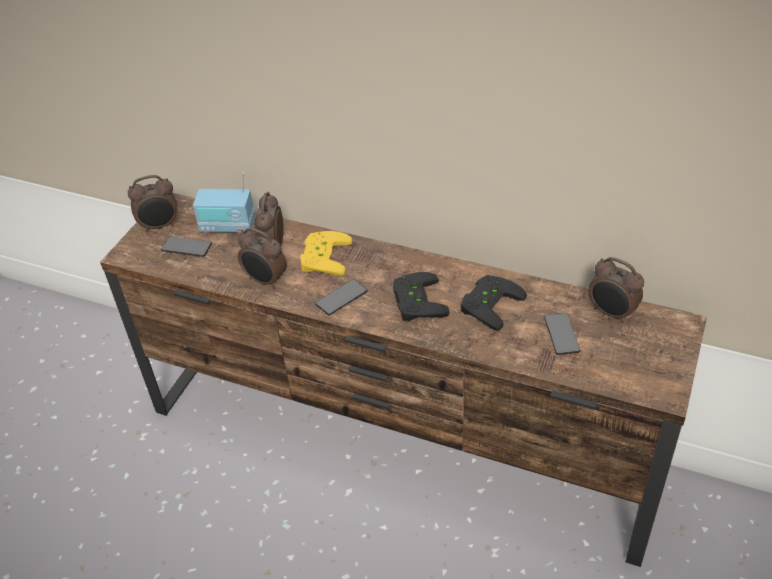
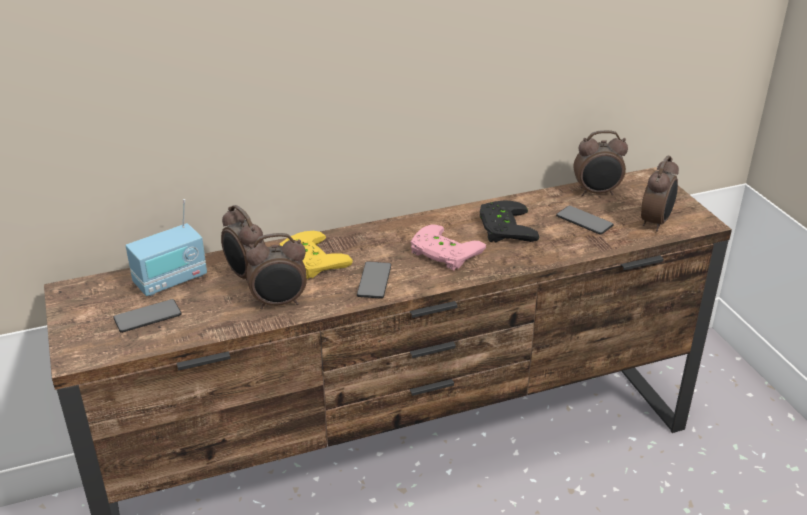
camera: 45 degrees left, 10 degrees down
alarm clock [128,175,177,233] -> alarm clock moved to [641,155,679,232]
black game controller [393,272,450,321] -> pink game controller [411,225,486,270]

